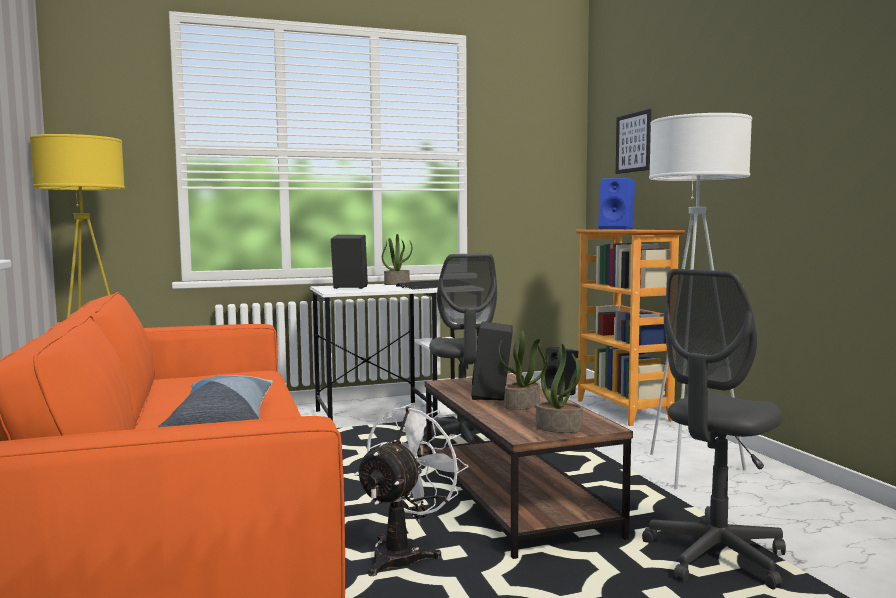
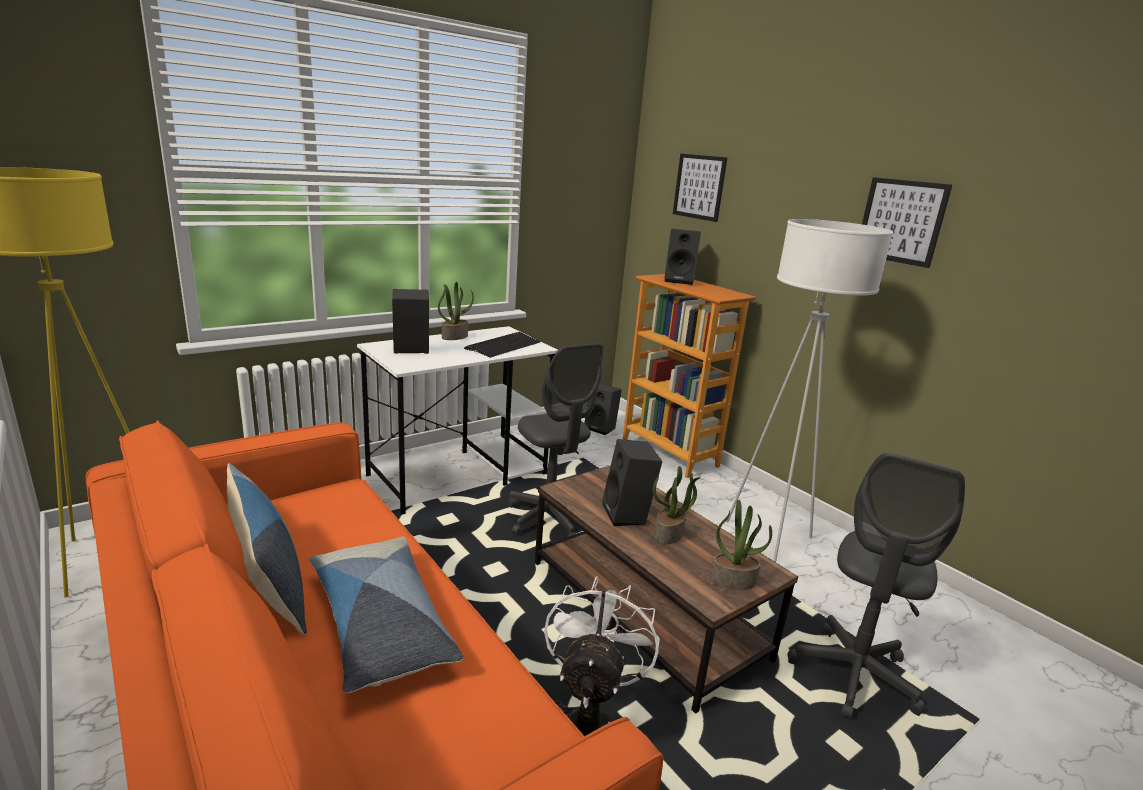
camera: 20 degrees left, 15 degrees up
blue speaker [598,178,635,230] -> black speaker [665,228,701,285]
none -> pillow [227,463,307,635]
none -> picture [862,177,952,268]

